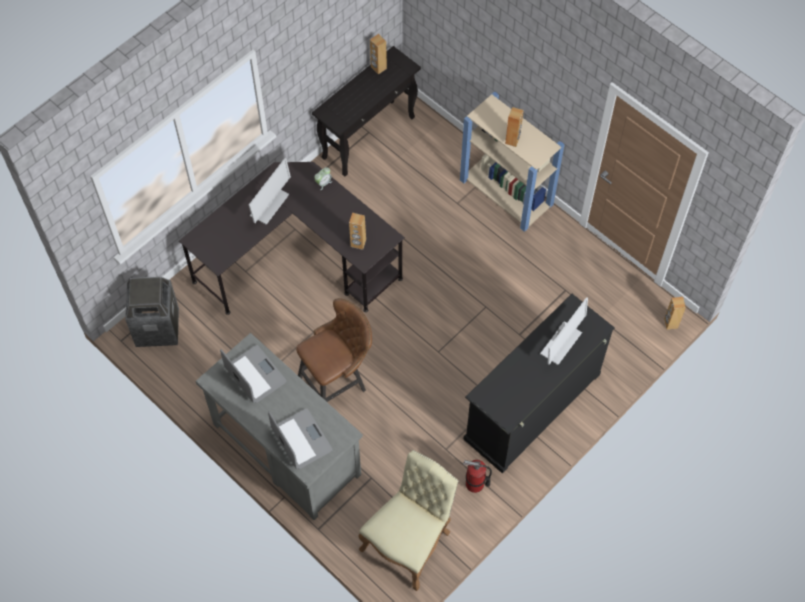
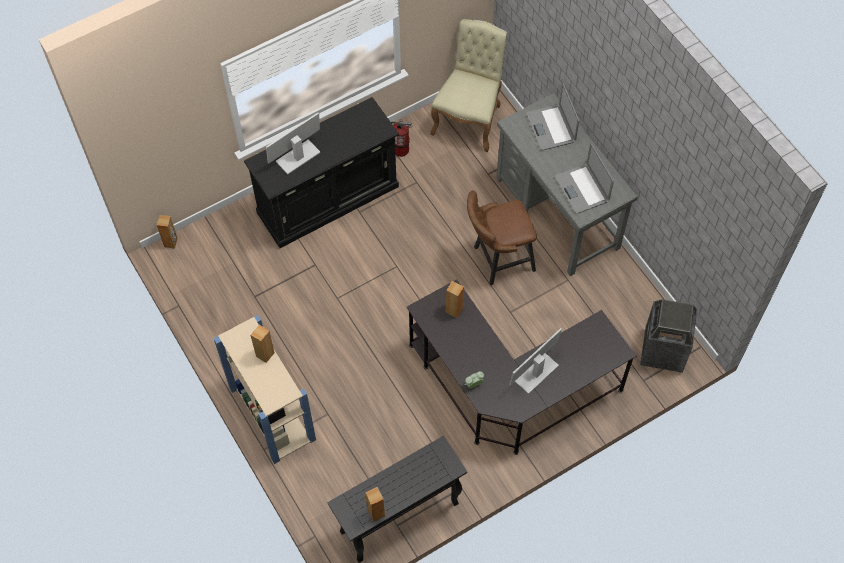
camera: 165 degrees left, 0 degrees up
beige chair [359,450,458,591] -> beige chair turned 150 degrees clockwise [431,19,507,152]

